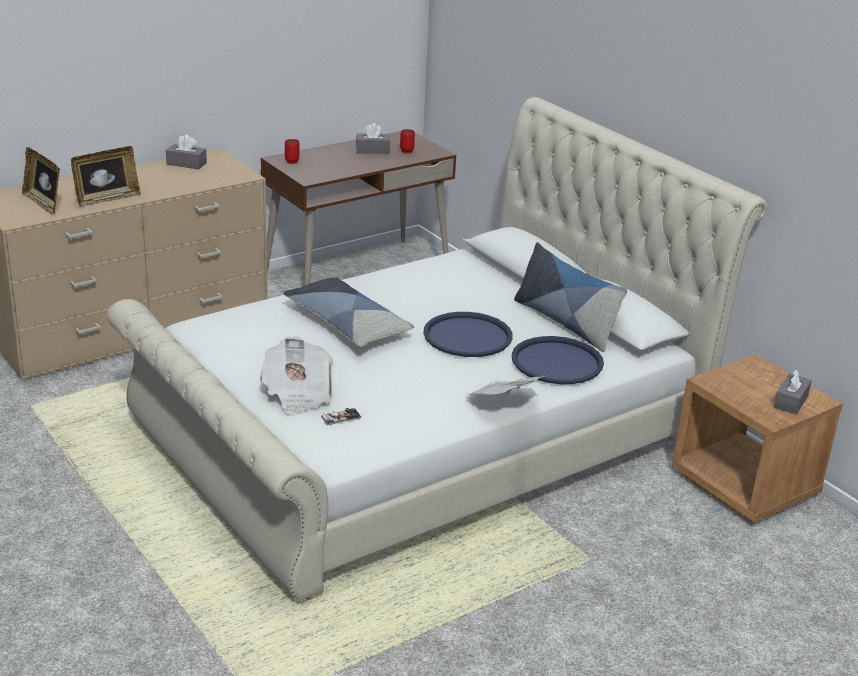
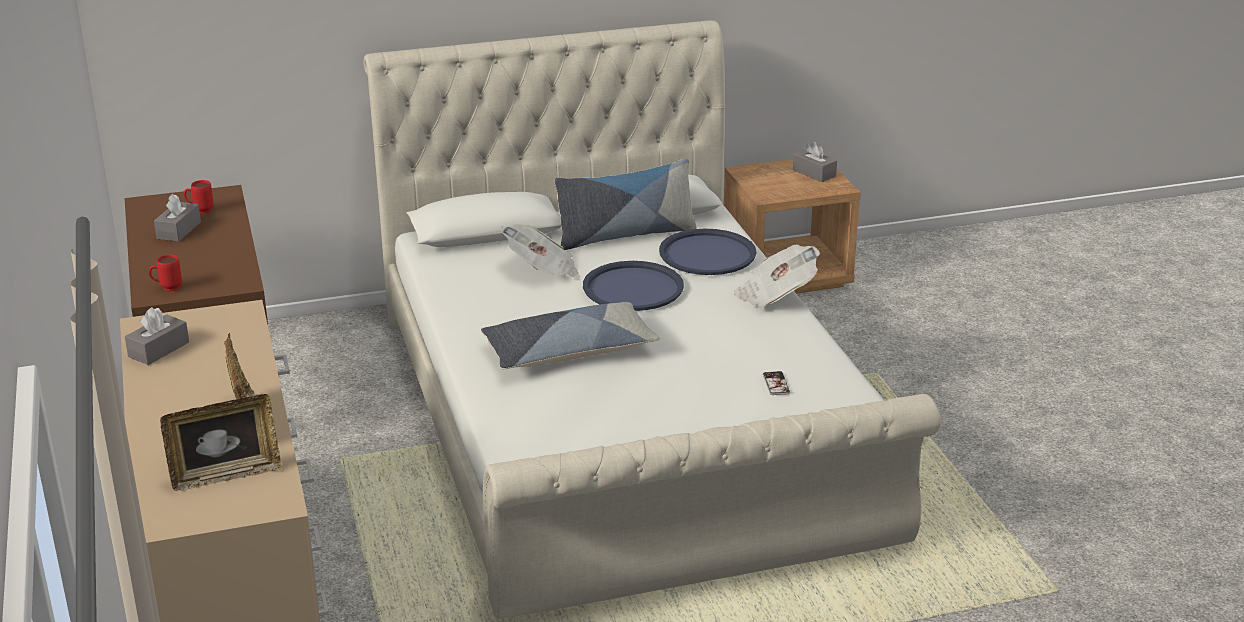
camera: 70 degrees left, 0 degrees up
newspaper [260,336,334,416] -> newspaper moved to [501,224,580,278]

